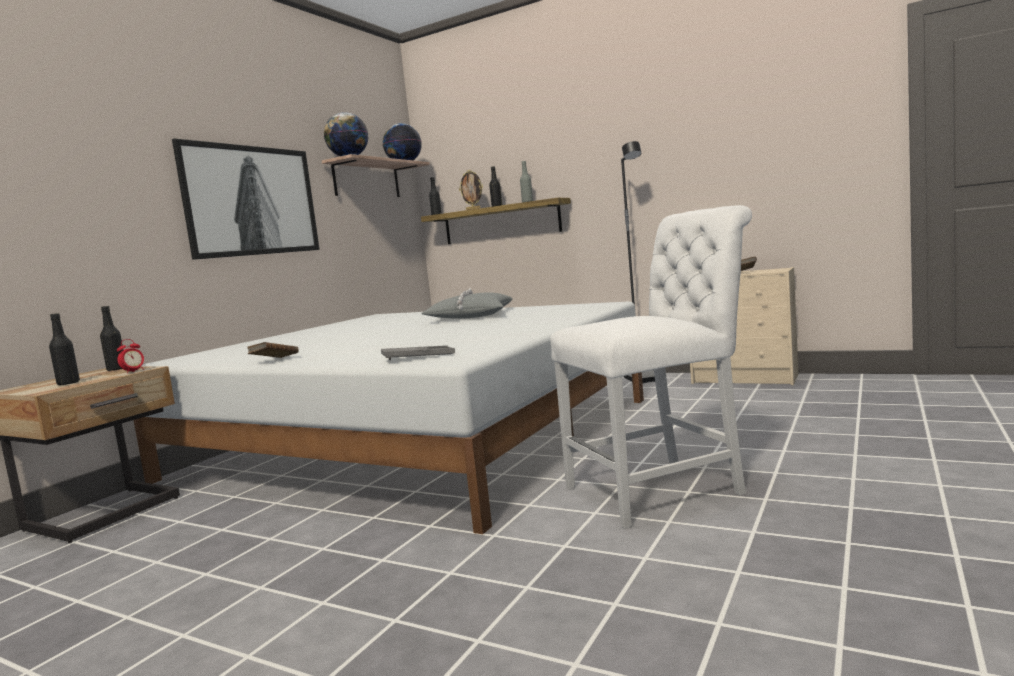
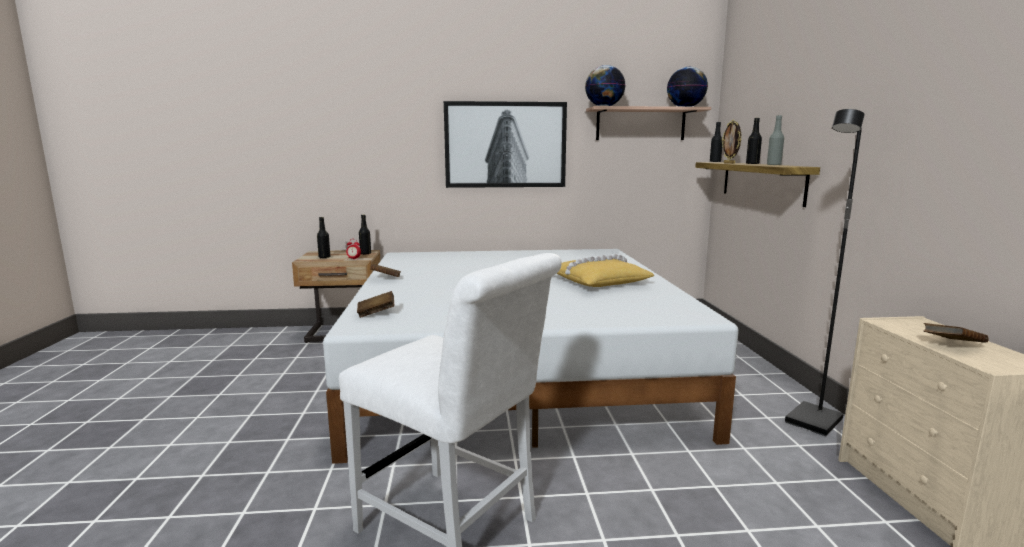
camera: 55 degrees right, 5 degrees up
grey tray [381,345,455,360] -> brown book [357,291,394,318]
grey pillow [421,288,513,319] -> yellow pillow [557,254,654,287]

